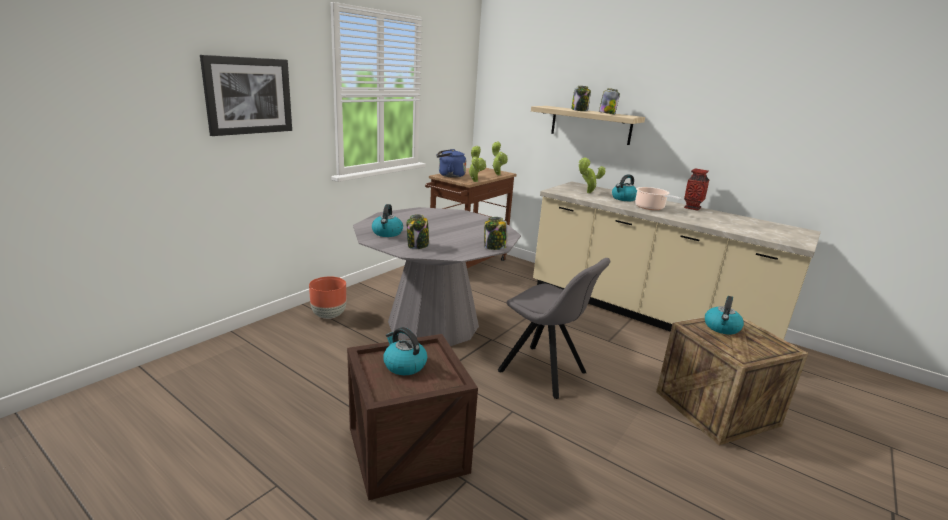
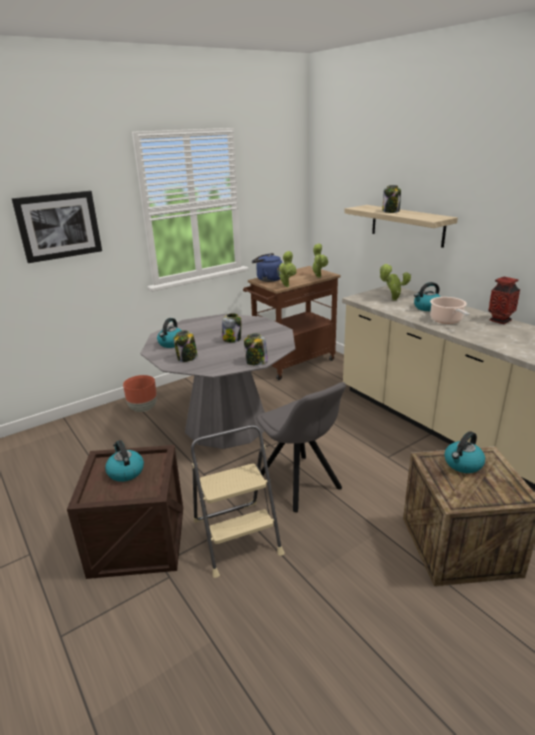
camera: 20 degrees right, 5 degrees up
jar [599,88,620,114] -> jar moved to [222,313,241,342]
none -> beige step ladder [191,425,285,578]

